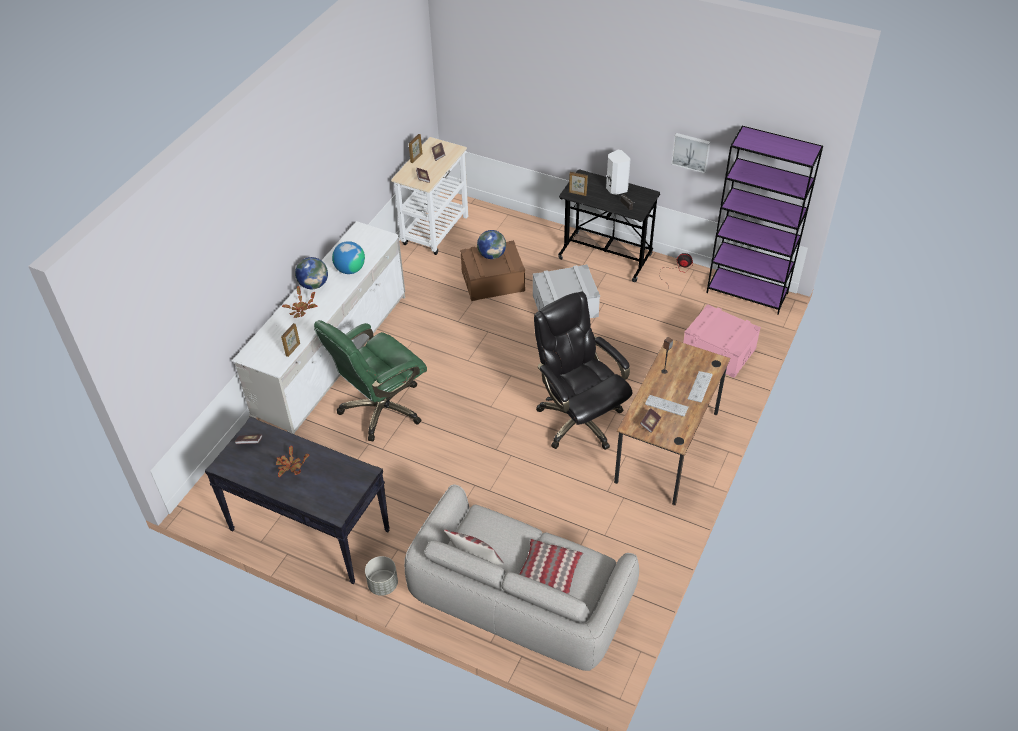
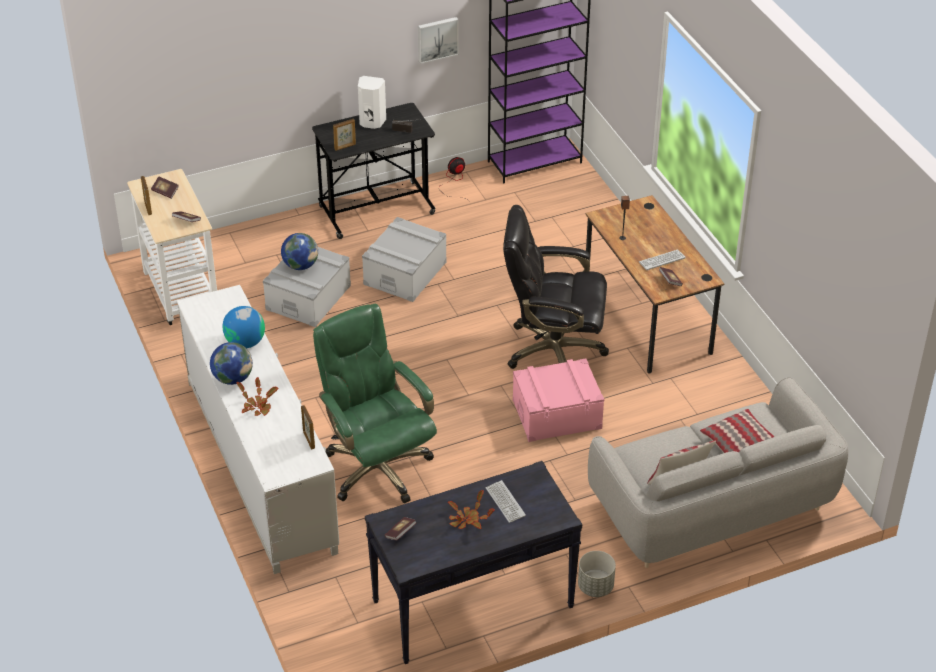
camera: 50 degrees left, 5 degrees down
green office chair [314,320,427,442] -> green office chair turned 150 degrees clockwise [313,303,437,503]
brown storage box [460,240,525,301] -> grey storage box [263,247,351,327]
pink storage box [683,304,761,378] -> pink storage box moved to [513,359,604,442]
keyboard [688,371,713,403] -> keyboard moved to [486,480,526,523]

